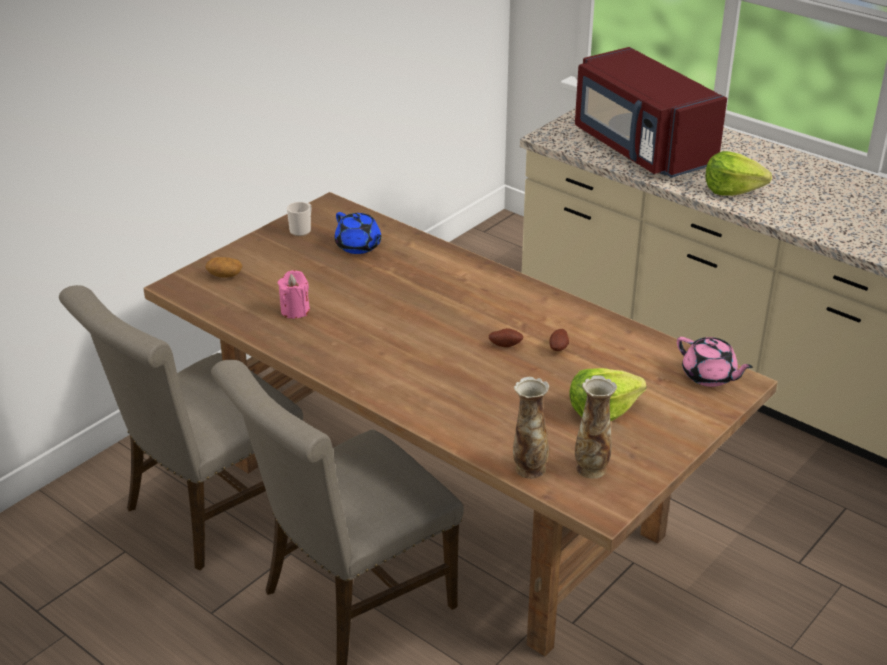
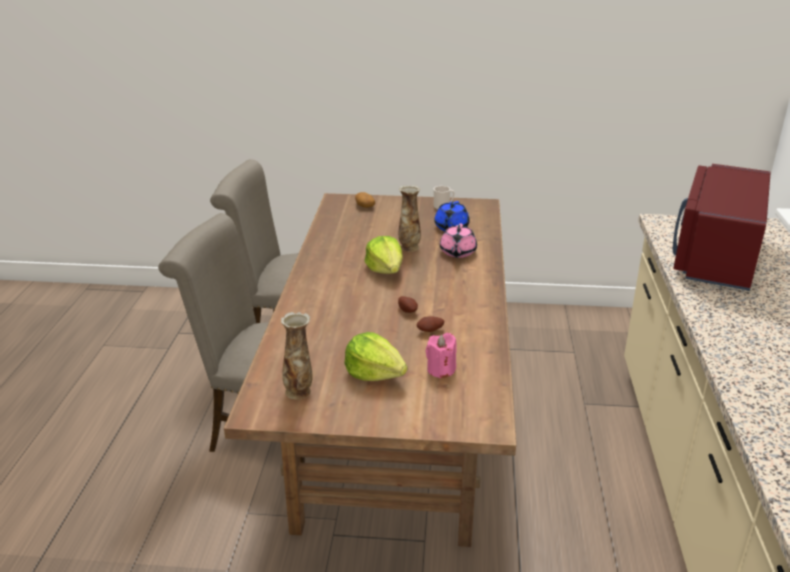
camera: 55 degrees right, 5 degrees down
pink candle [278,270,310,319] -> pink candle moved to [425,333,457,378]
vase [513,377,549,479] -> vase moved to [399,185,421,252]
pink teapot [677,337,753,387] -> pink teapot moved to [440,224,477,258]
lettuce [706,151,772,196] -> lettuce moved to [365,236,403,274]

